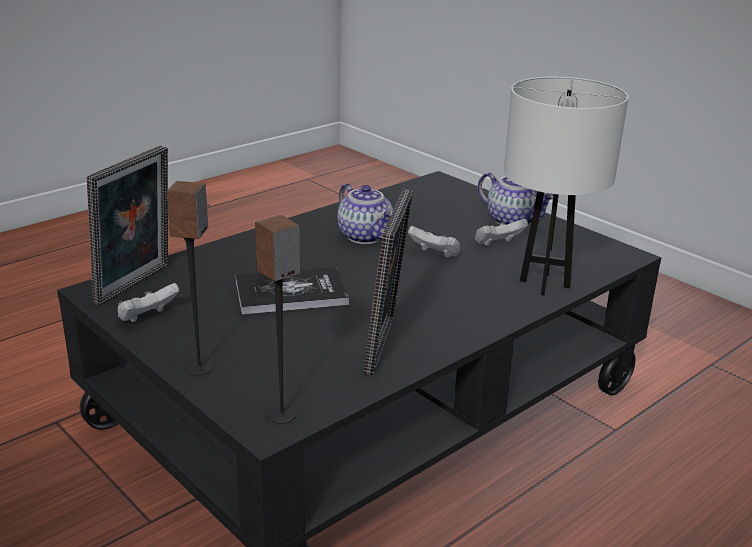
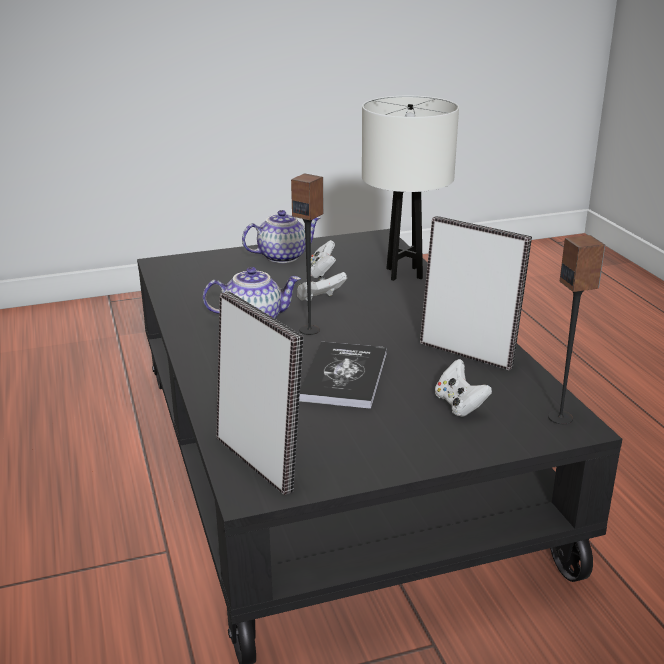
camera: 65 degrees left, 0 degrees up
white game controller [117,283,179,322] -> white game controller moved to [435,359,492,417]
speaker [166,181,212,376] -> speaker moved to [291,173,324,335]

